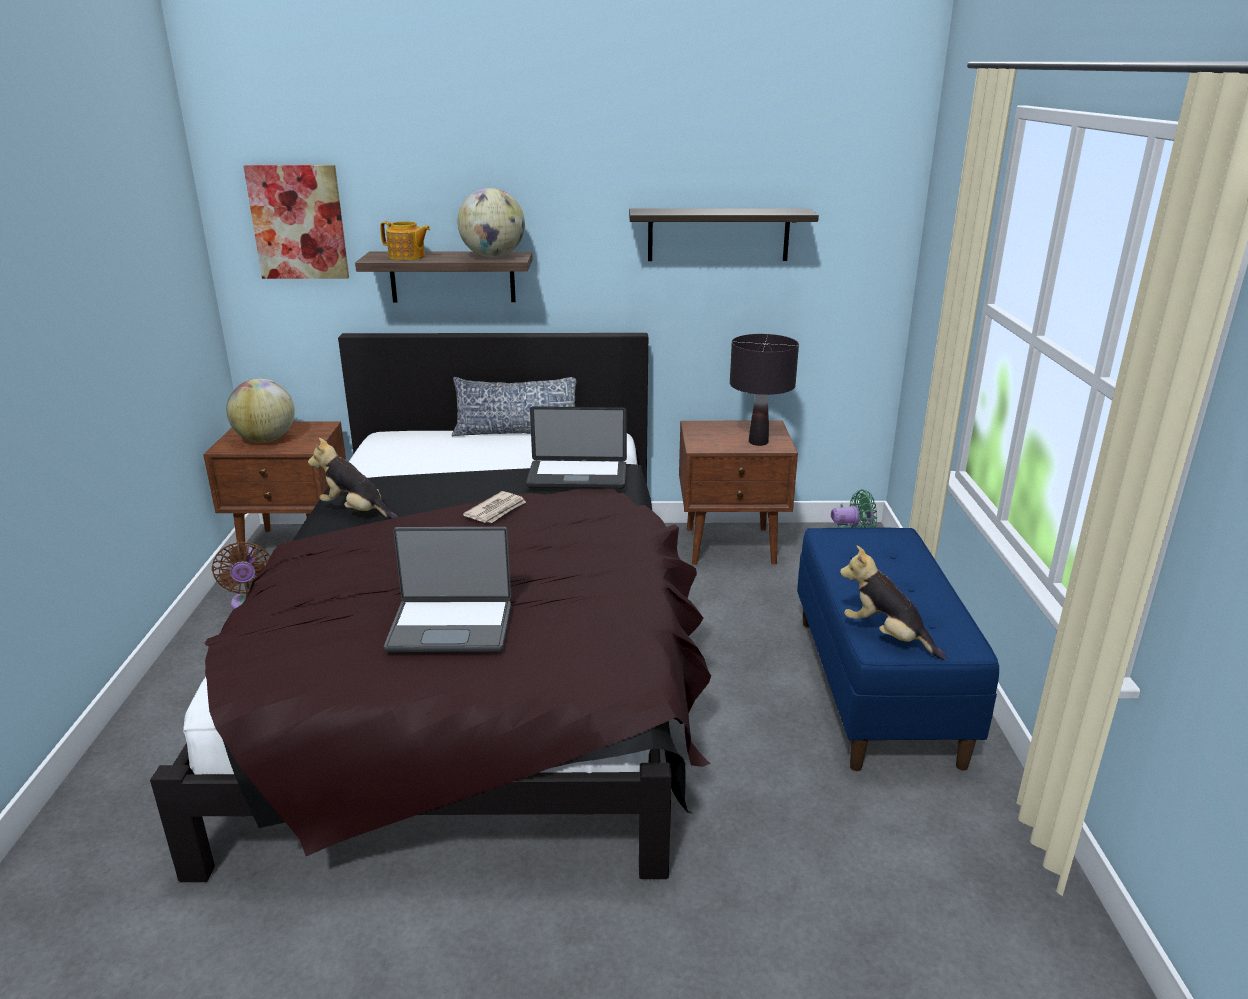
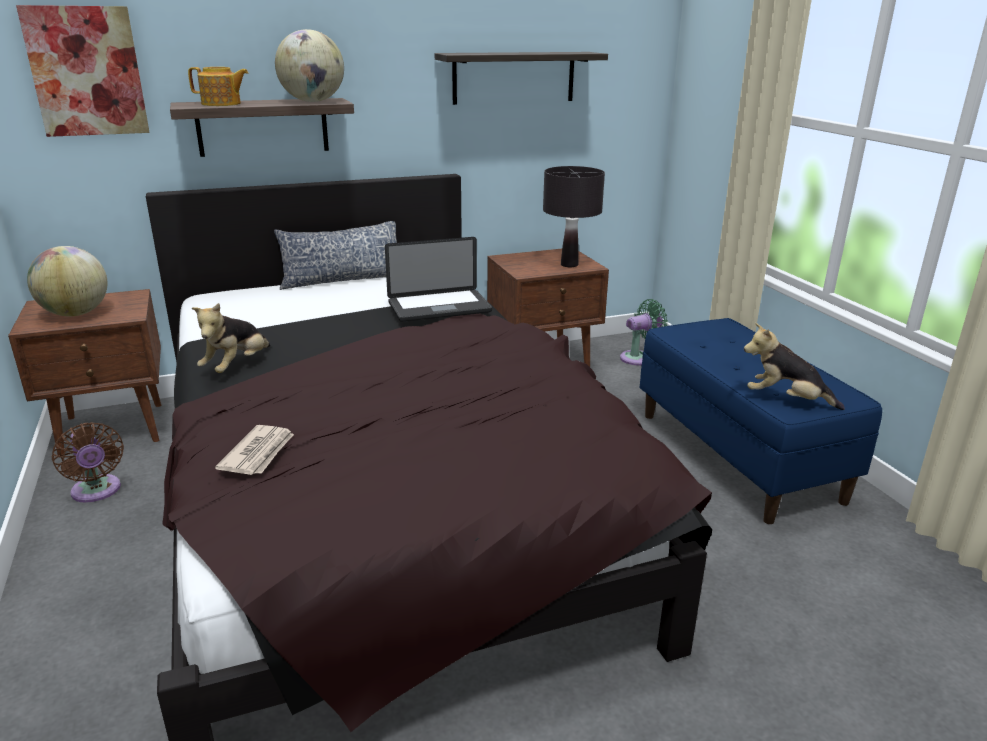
camera: 20 degrees left, 0 degrees up
plush toy [308,438,399,519] -> plush toy turned 75 degrees counterclockwise [192,303,270,373]
laptop [384,527,511,652] -> none
newspaper [463,491,526,523] -> newspaper moved to [215,425,294,475]

